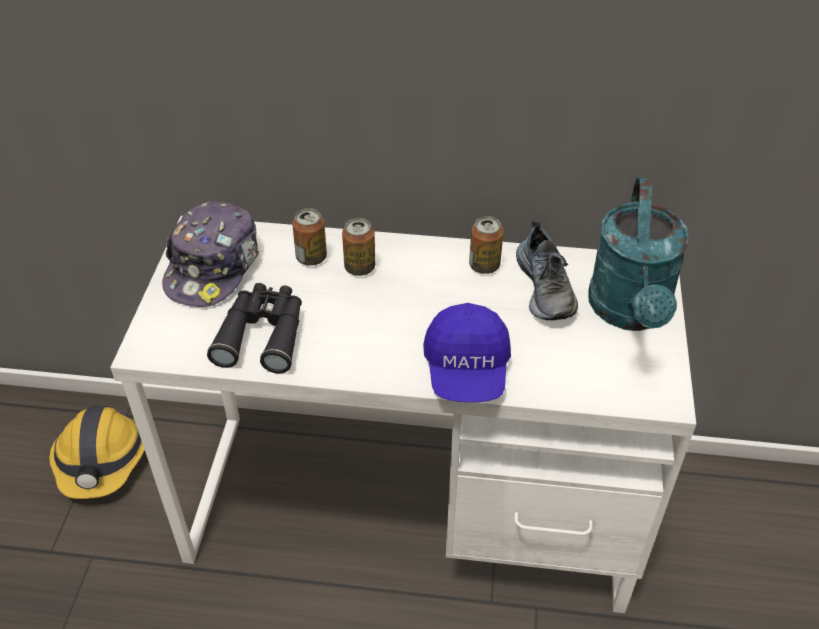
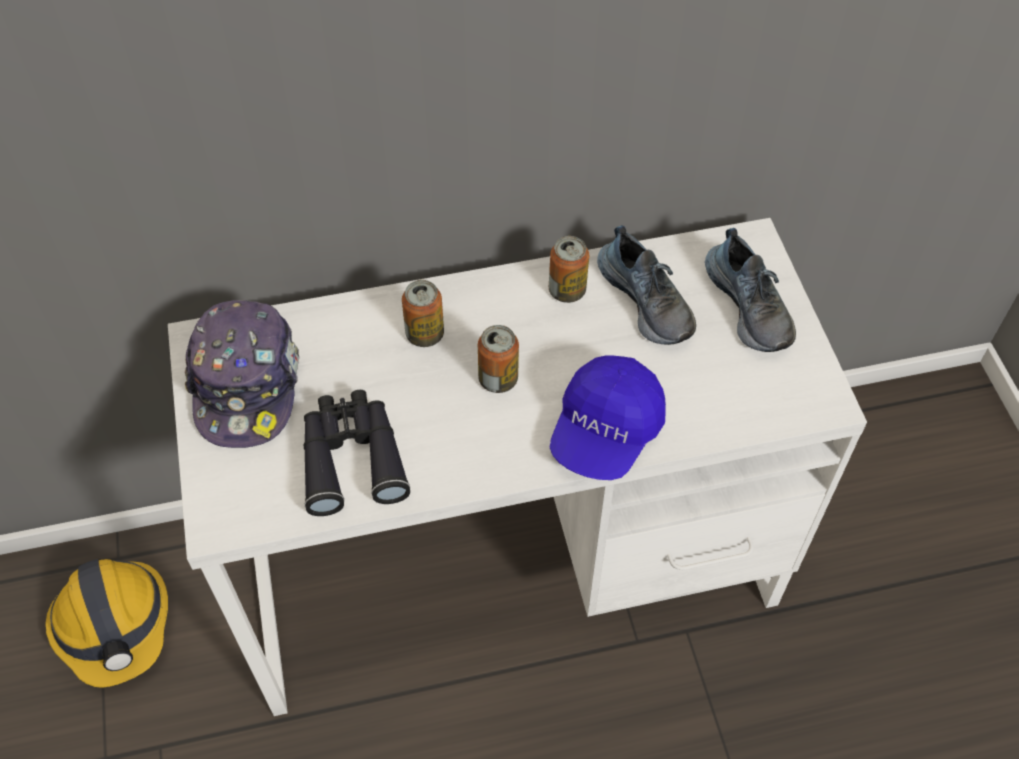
camera: 20 degrees left, 10 degrees up
can [292,208,327,266] -> can moved to [478,325,519,393]
blue cap [423,303,511,402] -> blue cap turned 45 degrees clockwise [550,355,666,480]
turquoise watering can [589,178,689,331] -> shoe [705,228,796,352]

